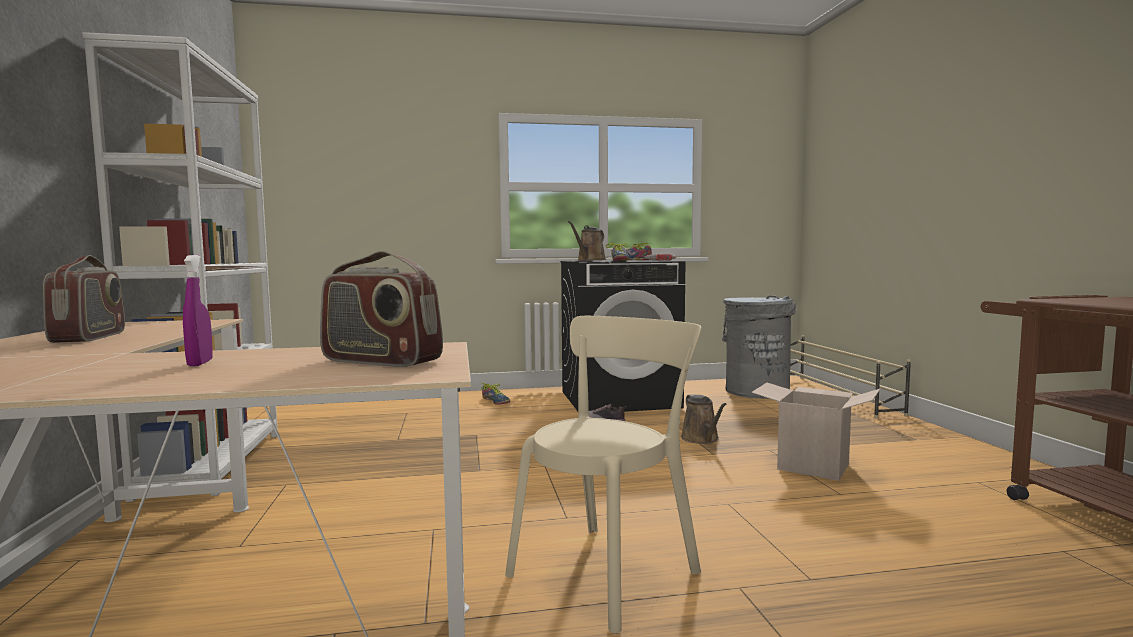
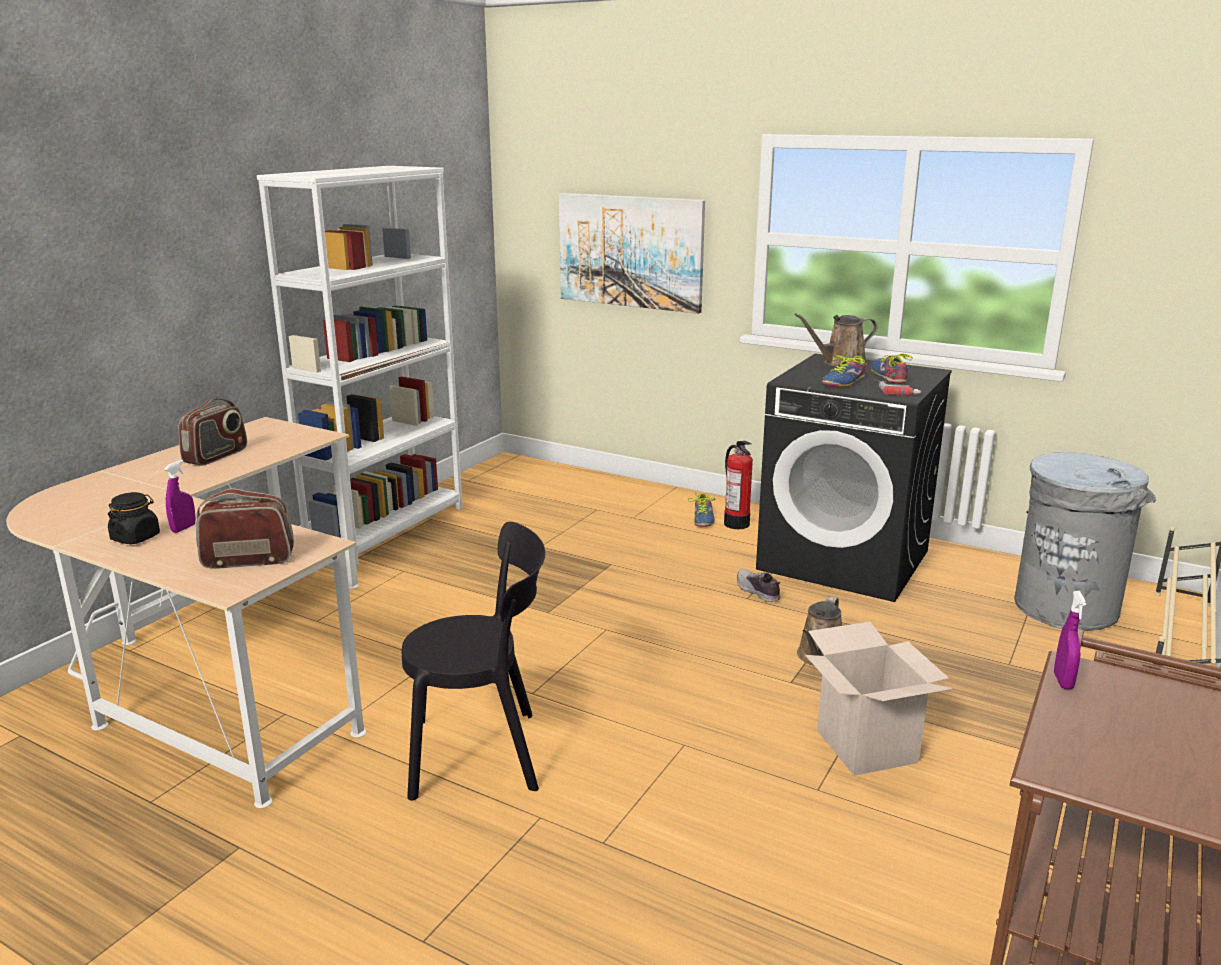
camera: 40 degrees right, 15 degrees up
radio [320,251,443,367] -> radio turned 105 degrees clockwise [196,488,294,569]
beige chair [505,316,701,634] -> black chair [402,522,545,801]
none -> black jar [108,492,160,544]
none -> picture [559,193,705,314]
none -> fire extinguisher [724,441,753,529]
none -> purple spray bottle [1054,591,1086,690]

